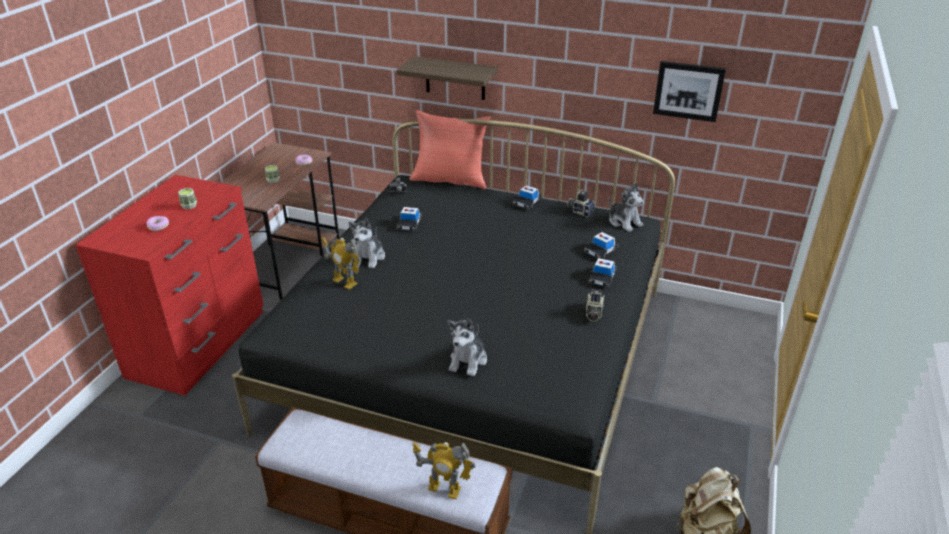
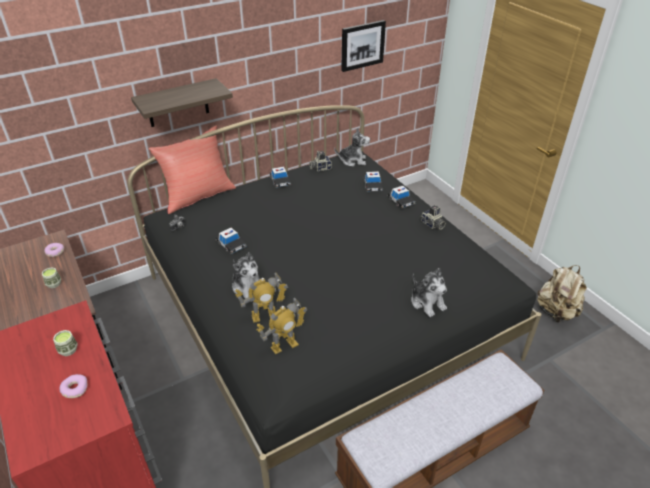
camera: 50 degrees left, 5 degrees up
toy robot [412,442,476,499] -> toy robot moved to [256,297,307,354]

